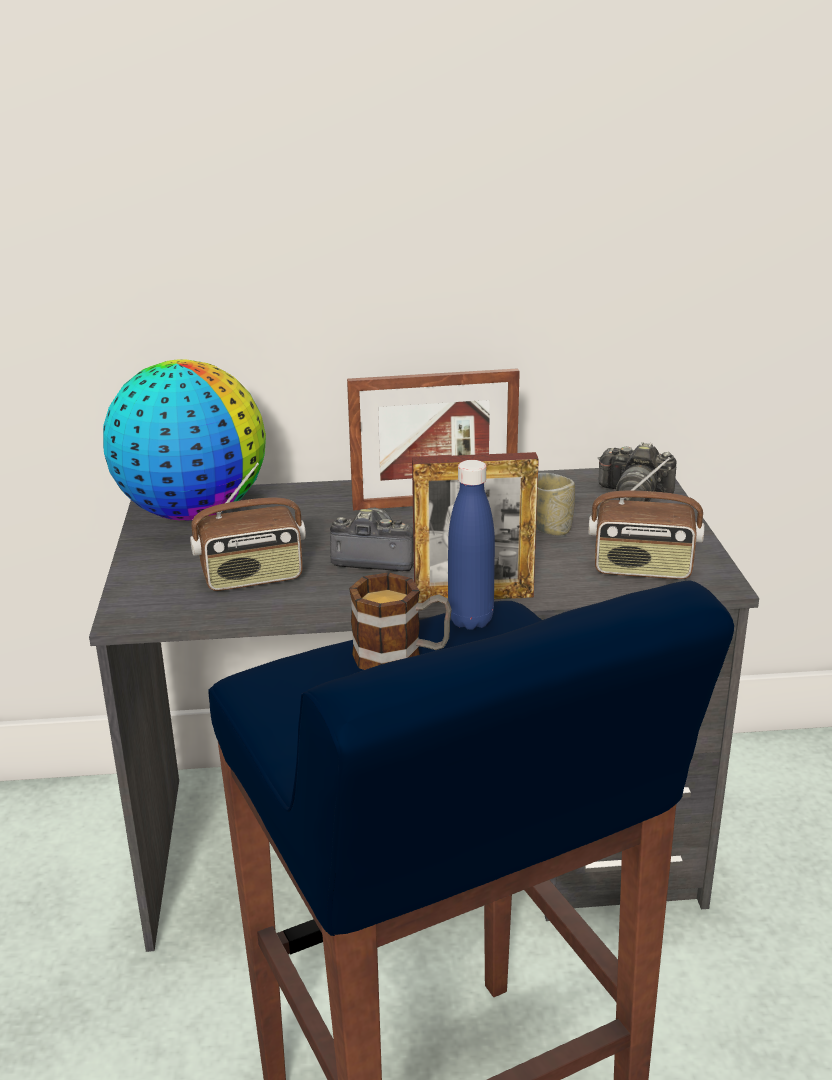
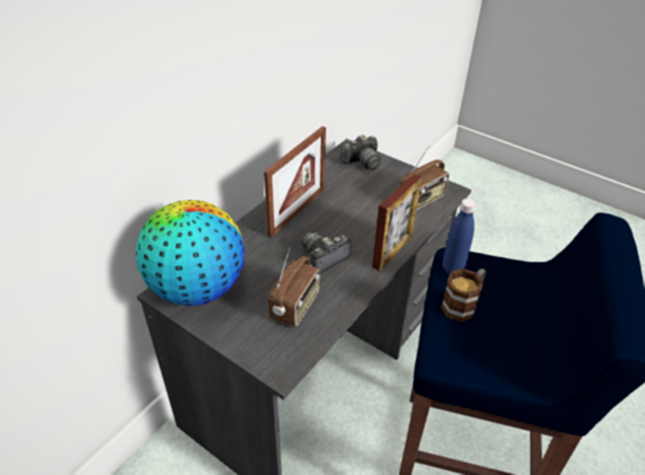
camera: 50 degrees left, 15 degrees up
cup [536,473,575,536] -> none

